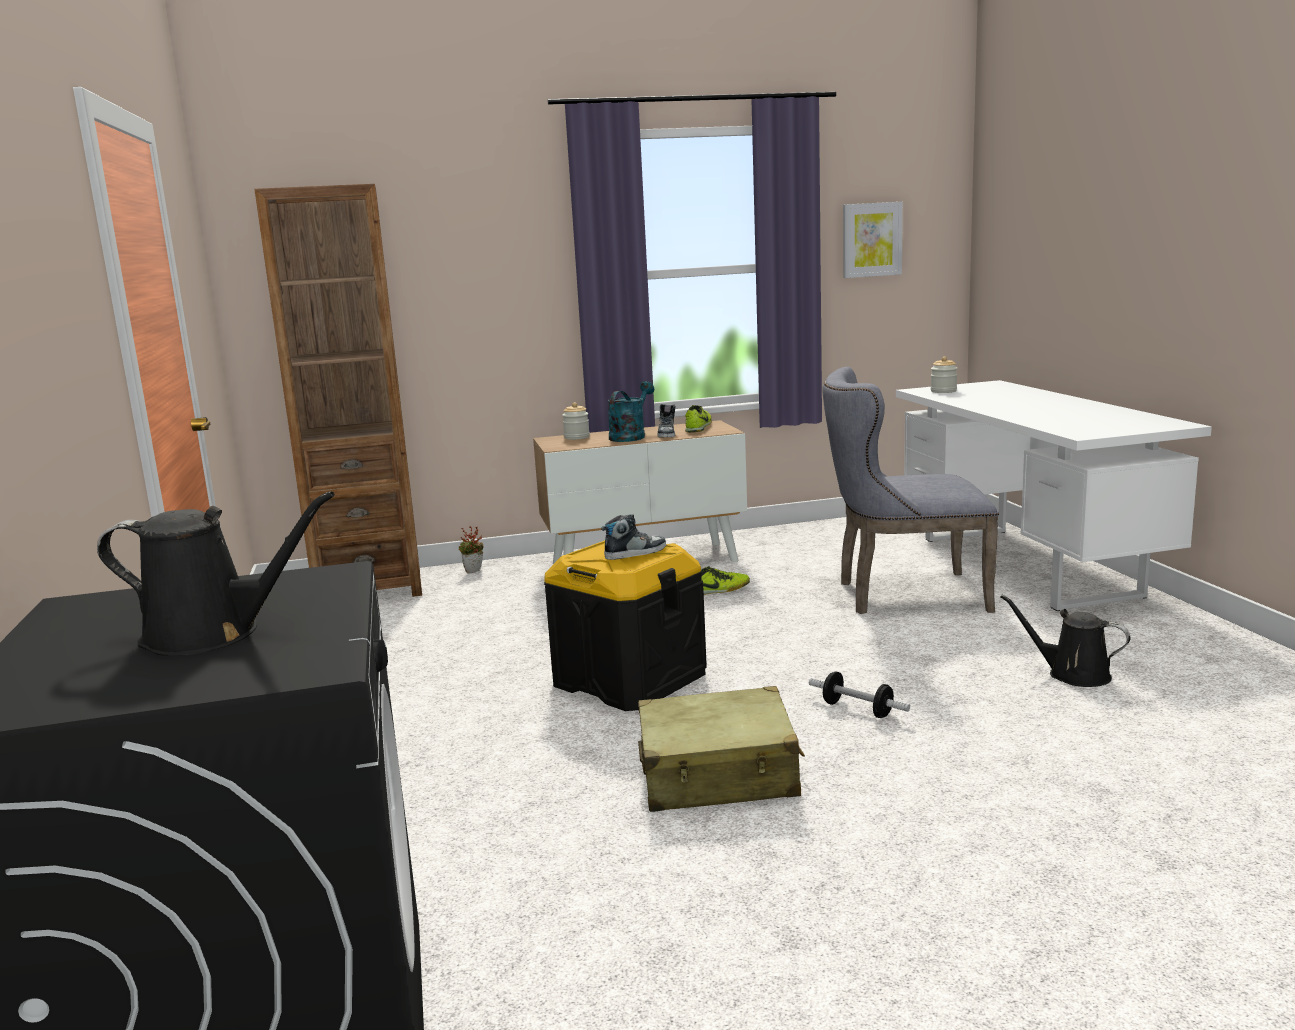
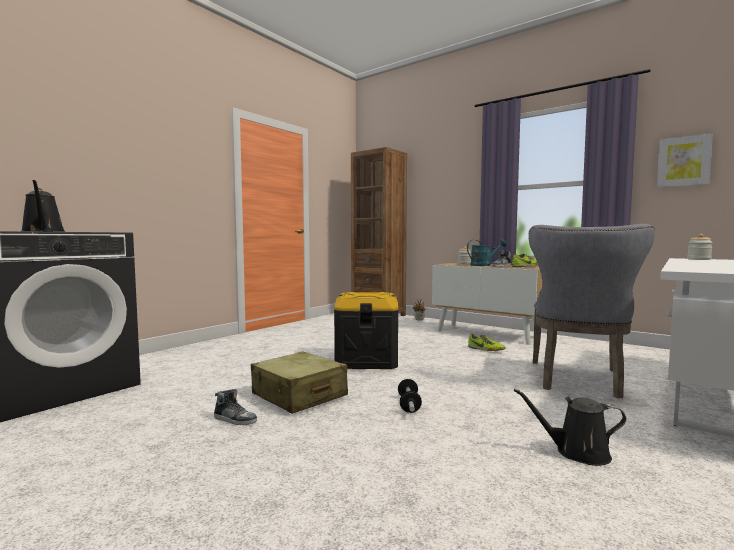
camera: 50 degrees right, 10 degrees down
shoe [601,514,667,560] -> shoe moved to [214,389,257,425]
grey chair [822,367,999,614] -> grey chair turned 120 degrees counterclockwise [528,224,655,398]
black watering can [1001,595,1131,687] -> black watering can turned 75 degrees counterclockwise [514,389,626,466]

